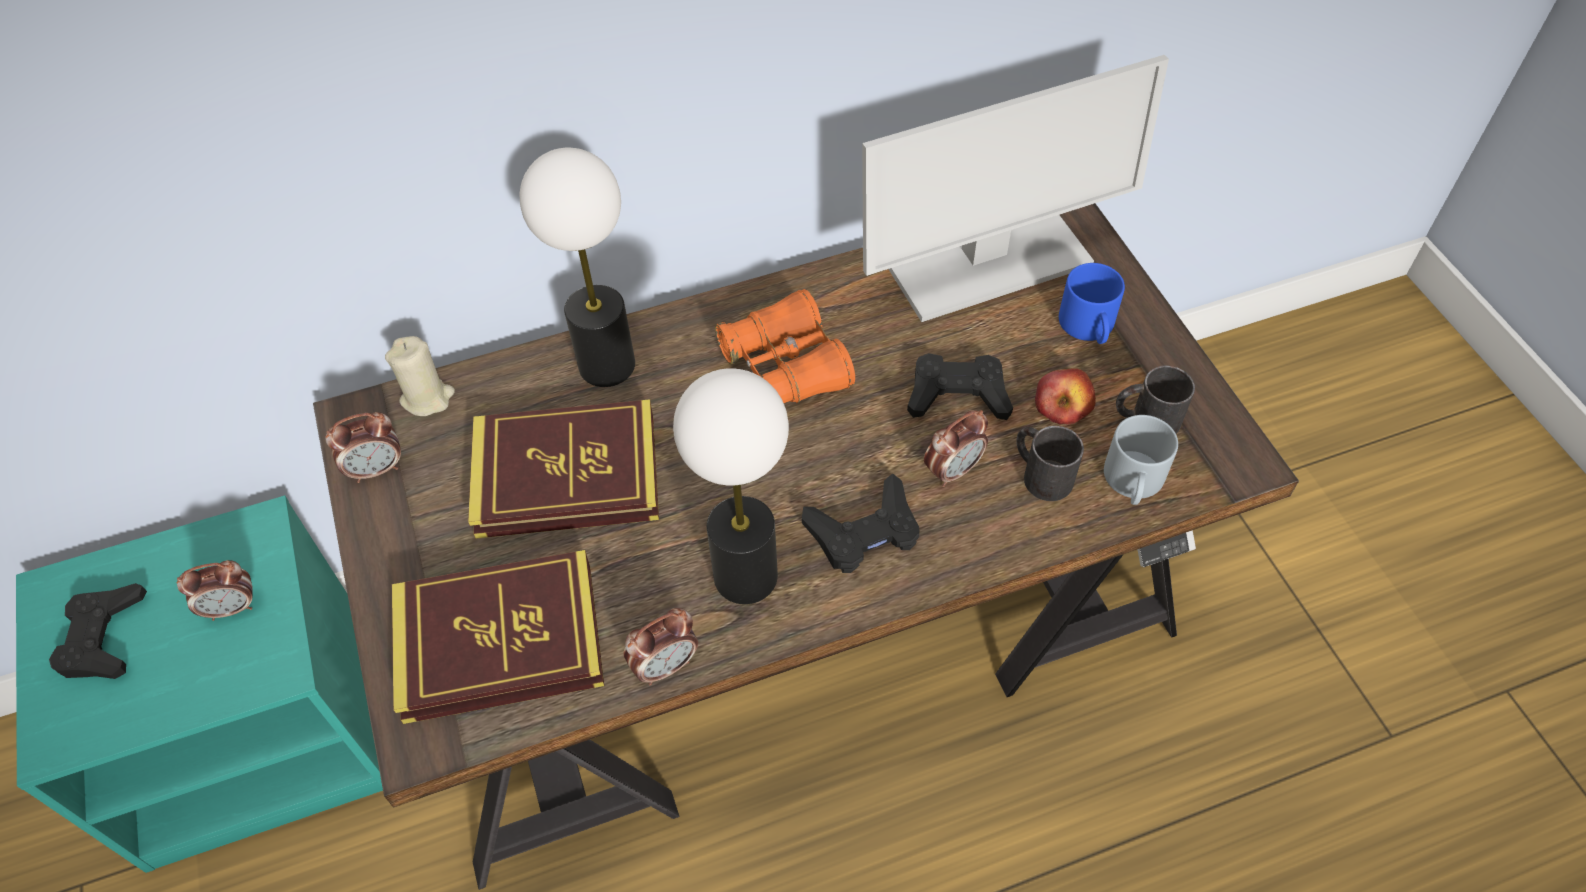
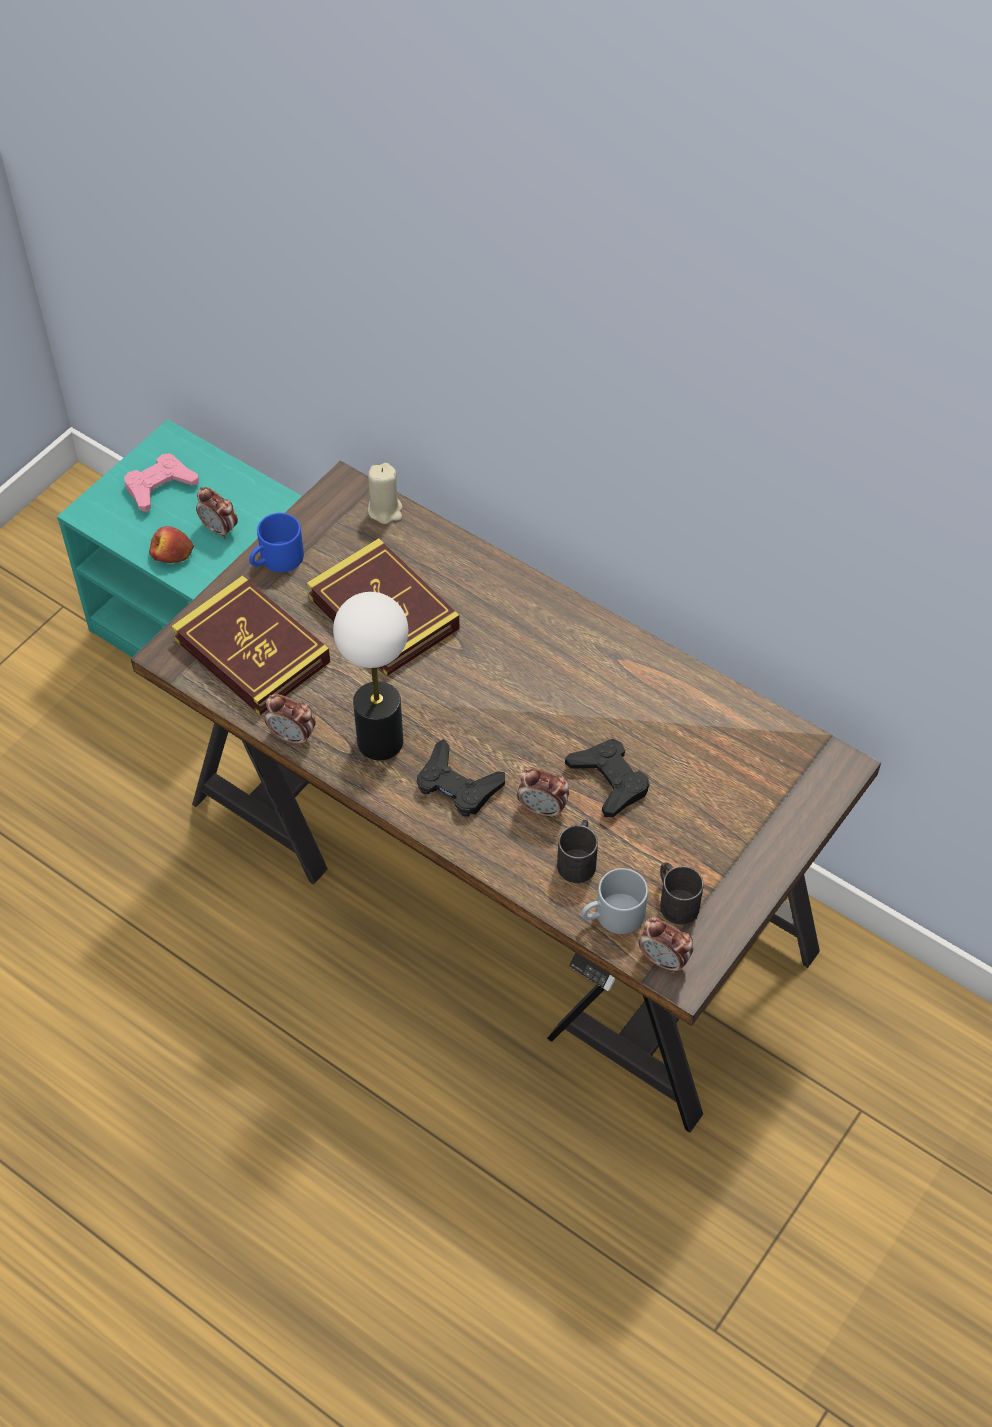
camera: 55 degrees right, 0 degrees up
black game controller [49,583,147,679] -> pink game controller [124,453,199,512]
alarm clock [325,412,401,483] -> alarm clock moved to [639,917,693,973]
table lamp [520,148,635,387] -> none
orange binoculars [715,289,855,403] -> none
monitor [862,55,1169,322] -> none
apple [1035,368,1096,425] -> apple moved to [149,526,194,563]
blue mug [1059,263,1125,344] -> blue mug moved to [249,513,304,572]

